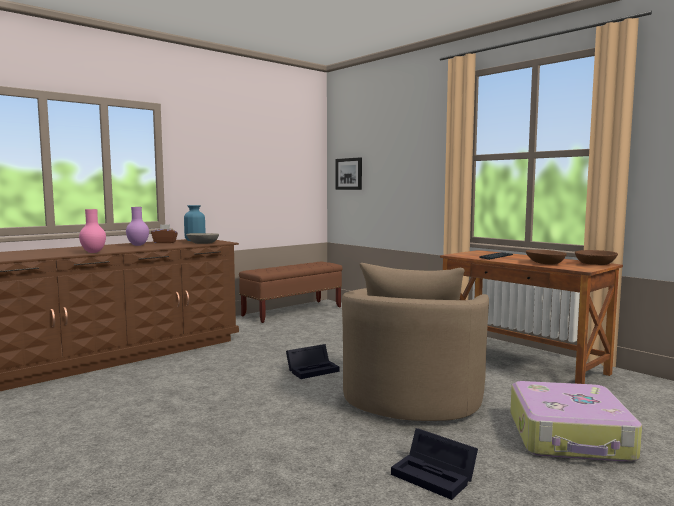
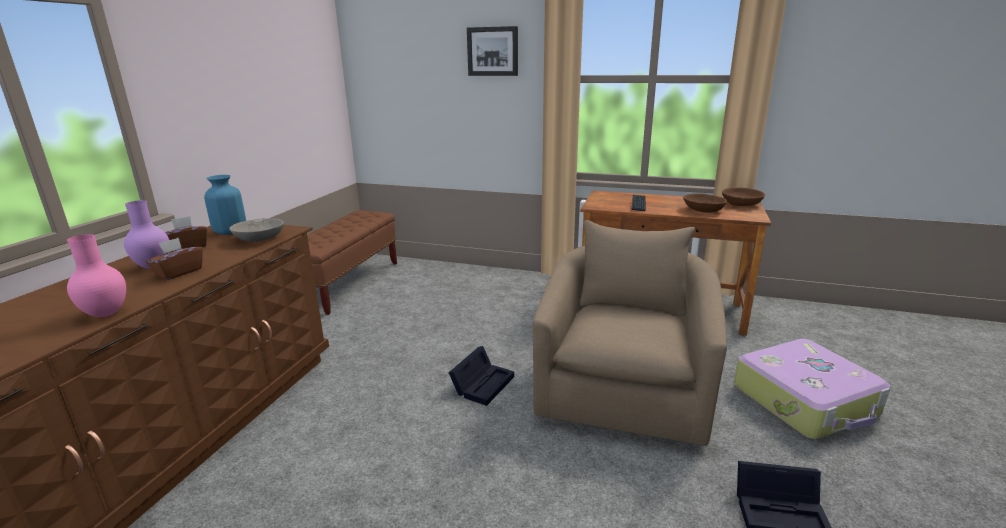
camera: 30 degrees left, 15 degrees up
picture [336,157,362,190] -> picture moved to [467,26,518,76]
beige armchair [342,263,489,421] -> beige armchair turned 150 degrees counterclockwise [533,220,727,446]
none -> brown tissue box [146,237,203,280]

